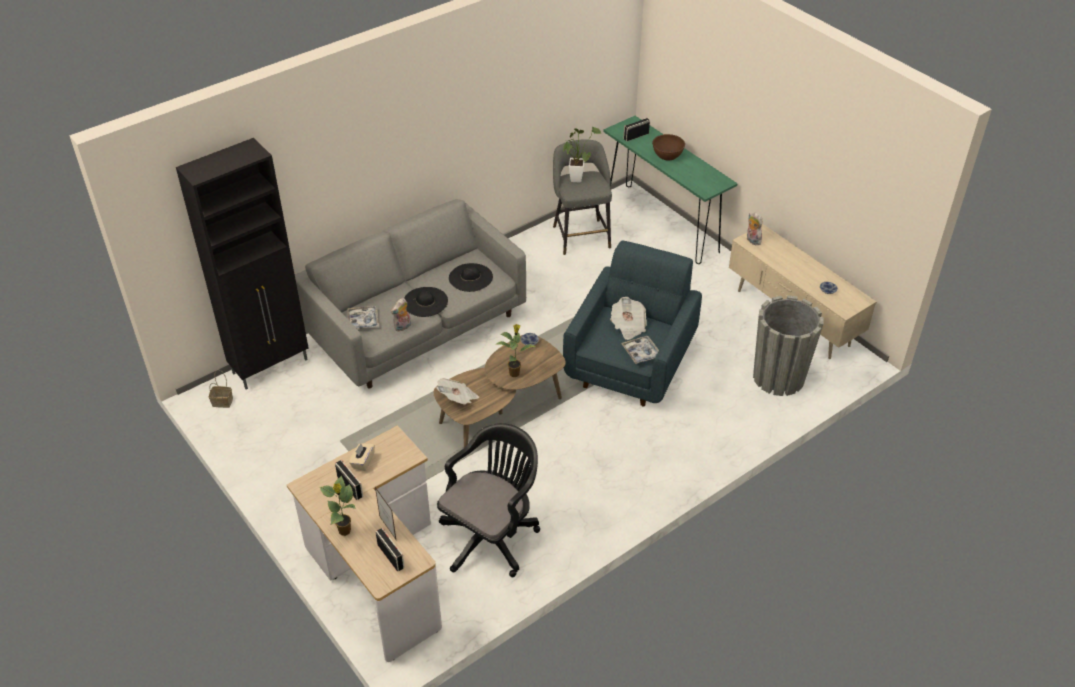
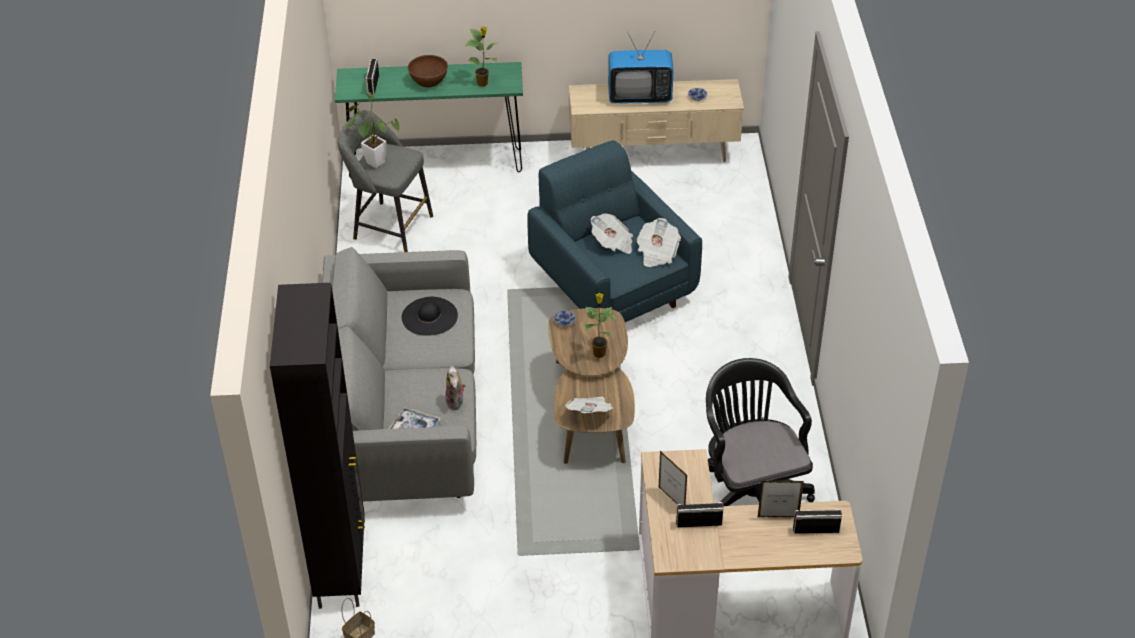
camera: 55 degrees left, 0 degrees up
potted plant [320,476,356,536] -> potted plant moved to [465,27,497,87]
beige tissue box [349,443,375,471] -> picture frame [659,451,687,505]
black hat [404,287,448,317] -> none
tray [621,336,659,364] -> newspaper [636,218,681,267]
plush toy [747,212,762,245] -> none
grey planter [753,295,824,396] -> none
none -> television [608,31,674,104]

